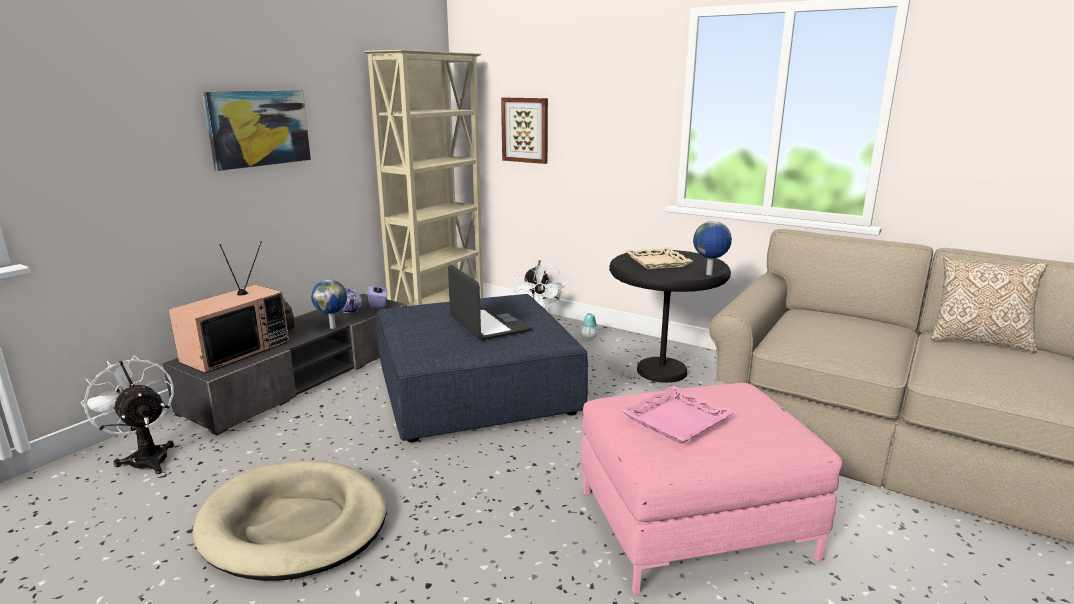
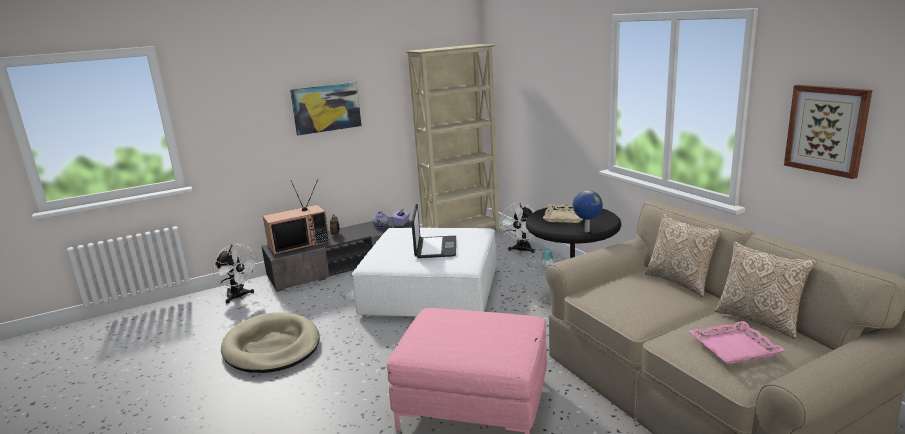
camera: 30 degrees right, 0 degrees up
white fan [81,355,174,474] -> white fan turned 150 degrees clockwise [213,244,259,303]
globe [311,279,347,329] -> none
blue ottoman [376,294,588,442] -> white ottoman [352,228,496,317]
picture [501,98,548,164] -> picture moved to [784,85,872,179]
pink tray [621,386,734,444] -> pink tray moved to [689,321,786,365]
none -> pillow [645,213,723,297]

